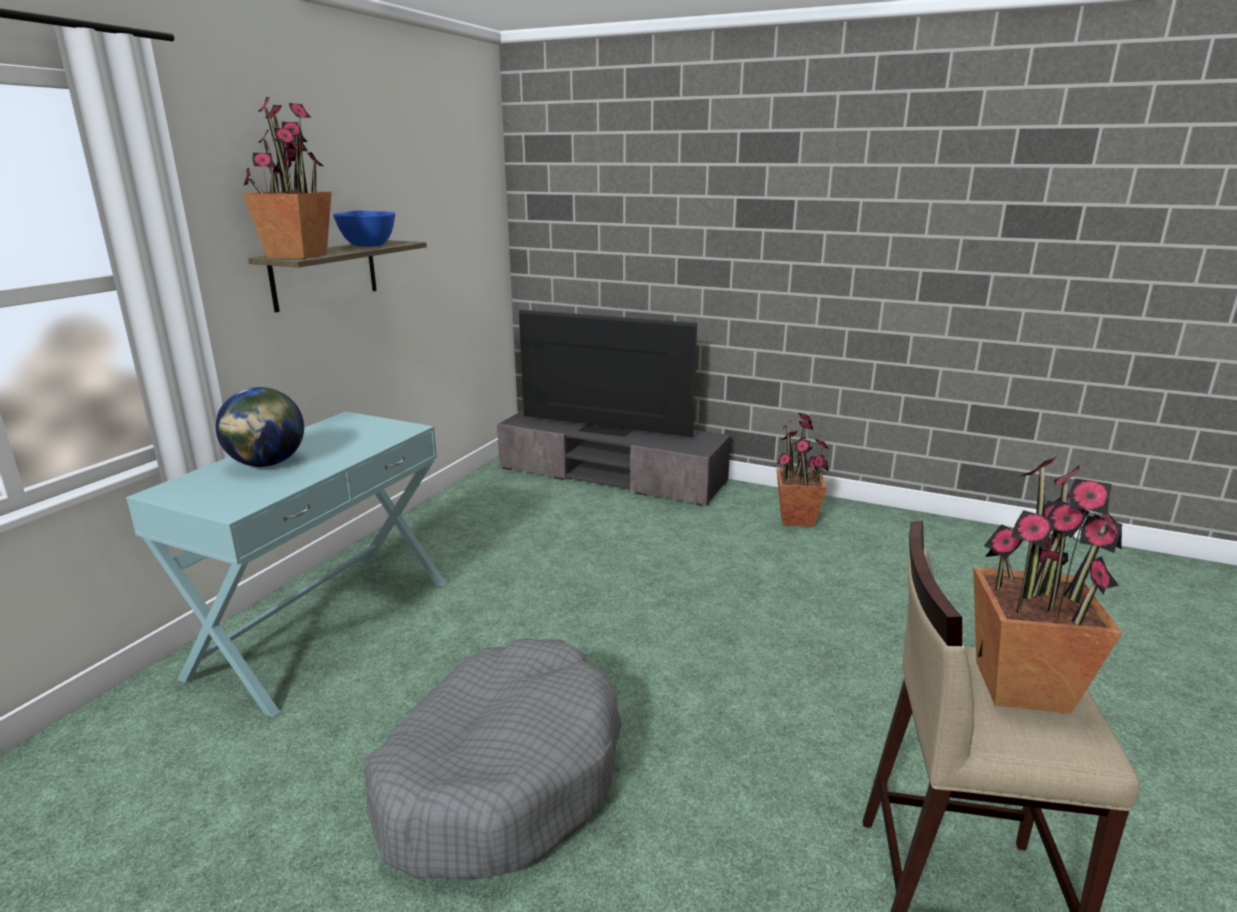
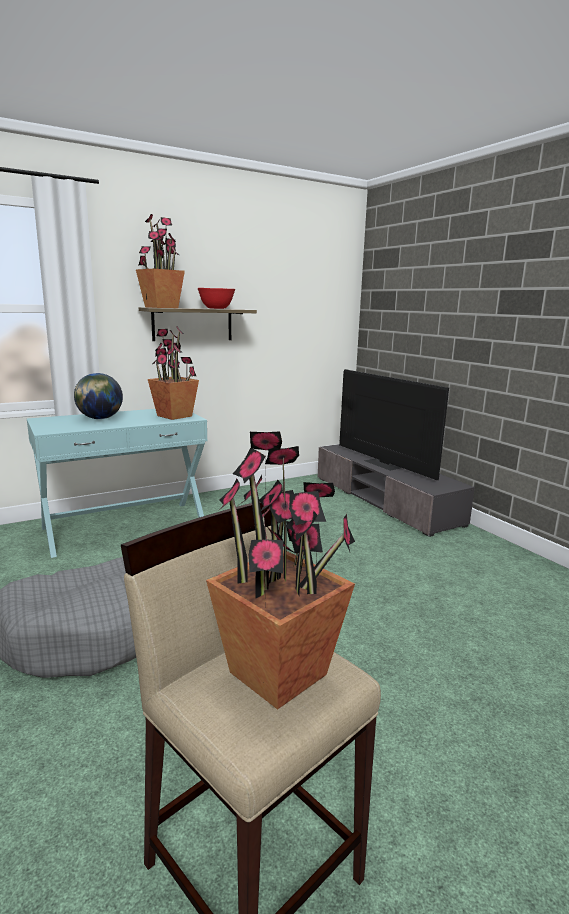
camera: 35 degrees right, 5 degrees down
blue bowl [333,211,395,247] -> red bowl [198,288,235,309]
potted plant [776,413,829,527] -> potted plant moved to [148,326,199,420]

